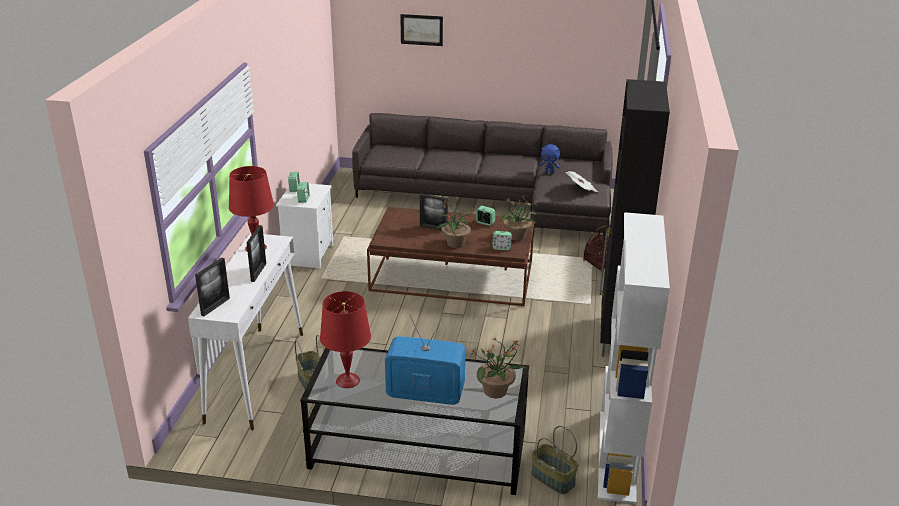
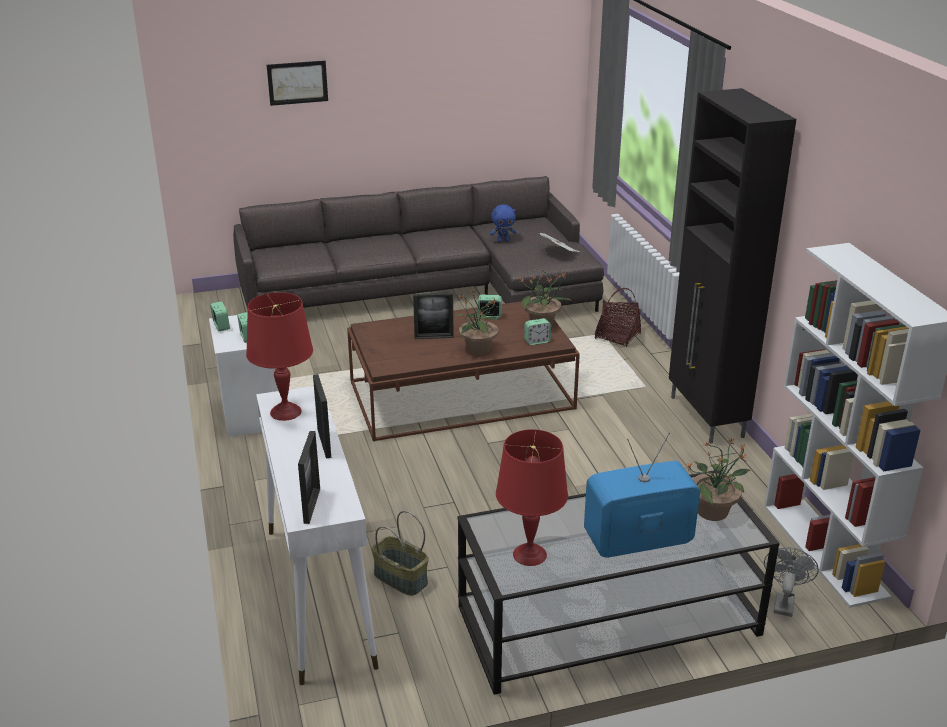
camera: 25 degrees left, 0 degrees up
basket [531,426,578,494] -> grey fan [764,547,819,617]

